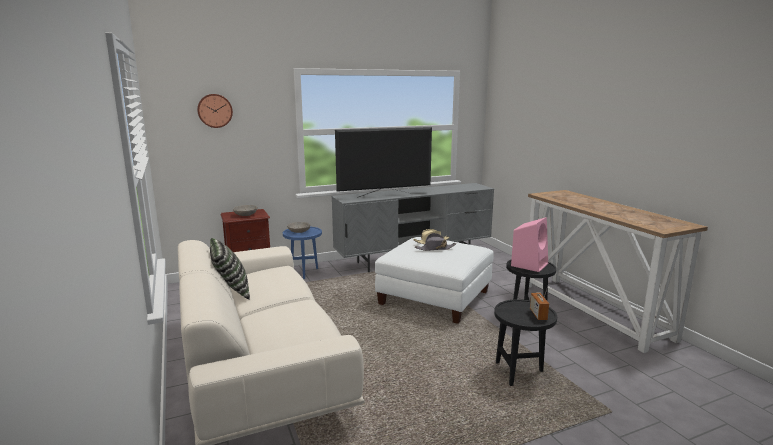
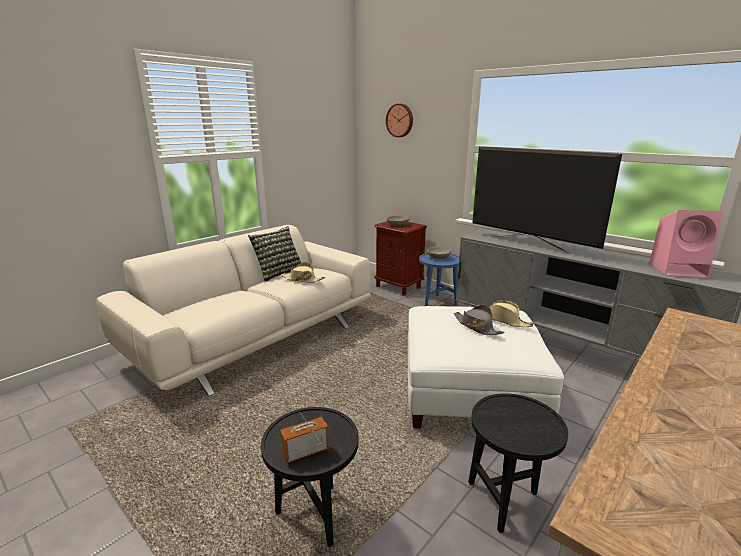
camera: 65 degrees right, 5 degrees up
pink speaker [511,217,548,272] -> pink speaker moved to [649,210,723,278]
none -> beige hat [281,262,325,283]

